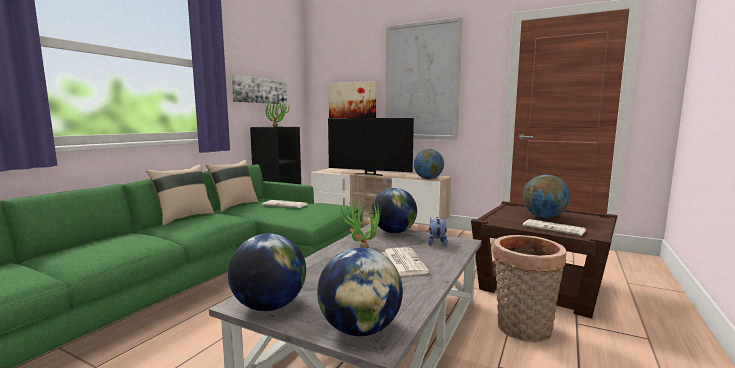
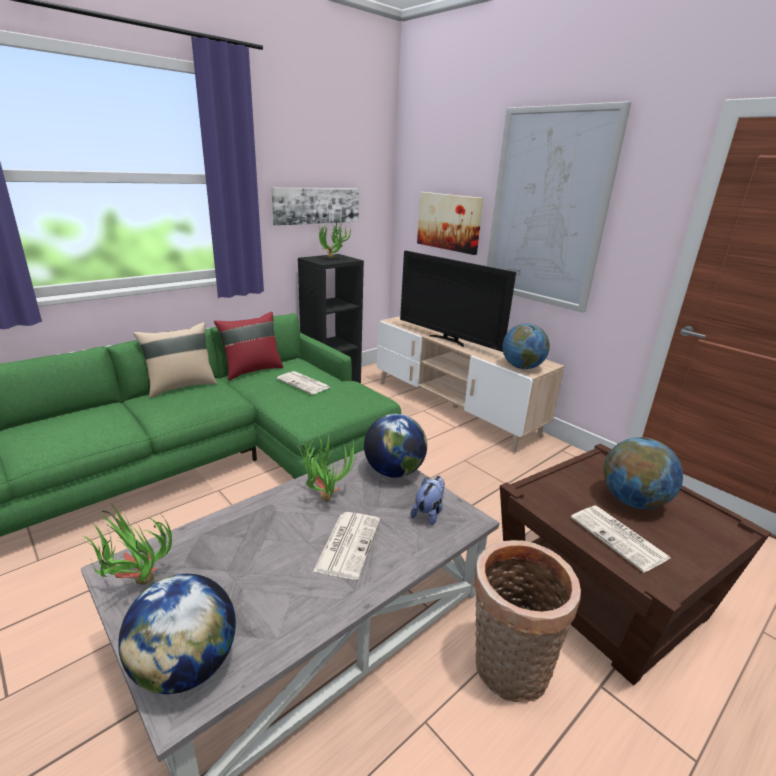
camera: 20 degrees right, 15 degrees up
beige pillow [206,160,258,212] -> red pillow [214,312,283,381]
globe [228,233,306,311] -> potted plant [83,505,172,585]

